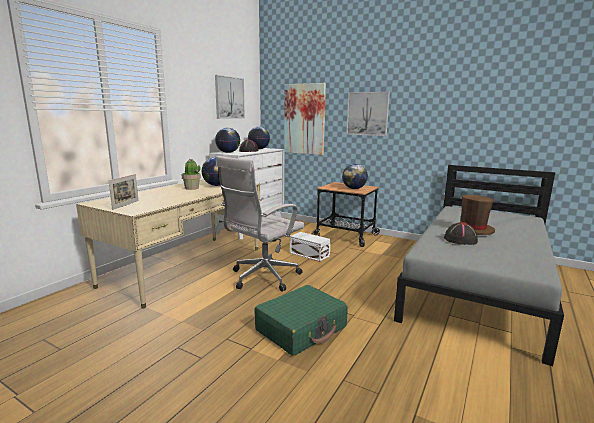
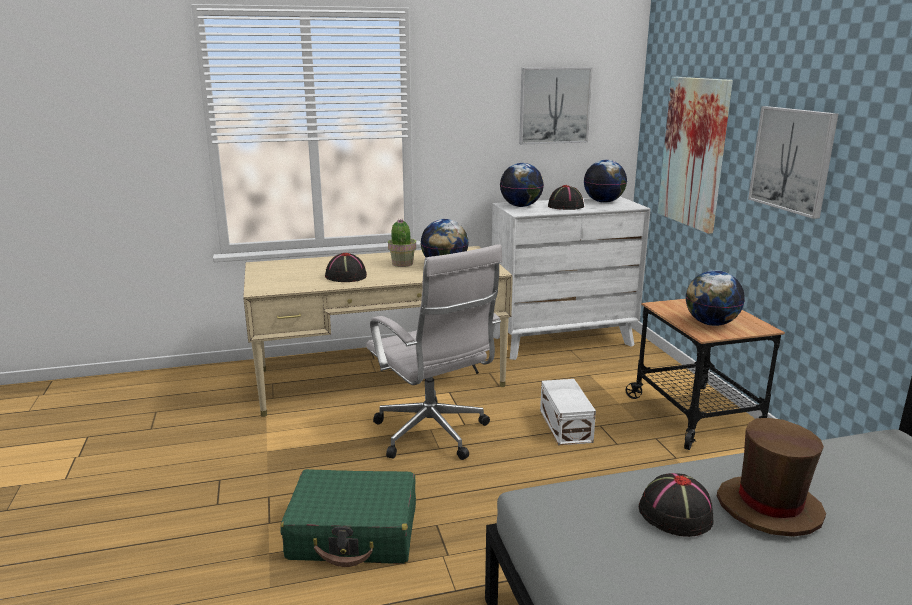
camera: 45 degrees right, 5 degrees up
picture frame [109,174,138,210] -> none
white office chair [216,156,305,292] -> white office chair turned 120 degrees counterclockwise [366,244,503,460]
none -> black hat [325,253,367,282]

